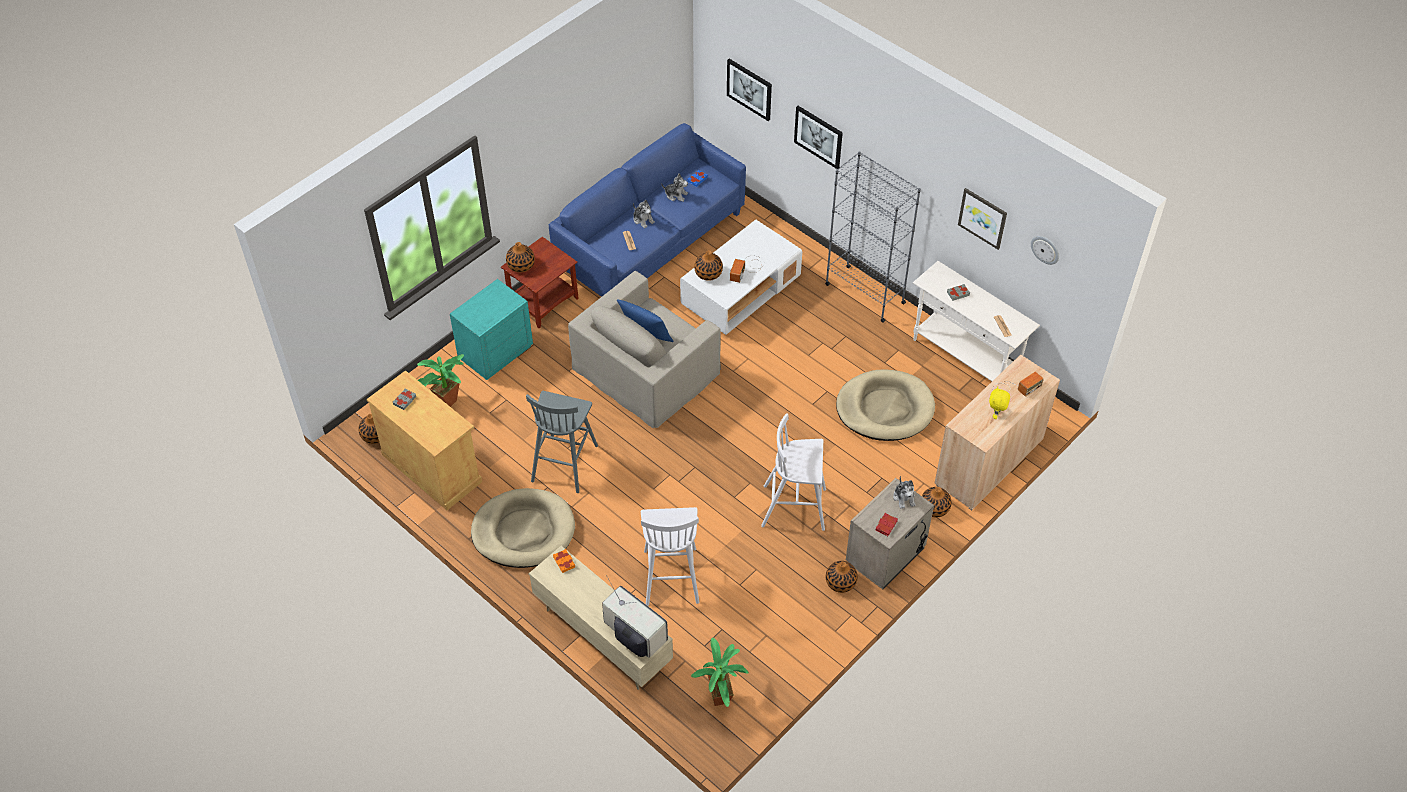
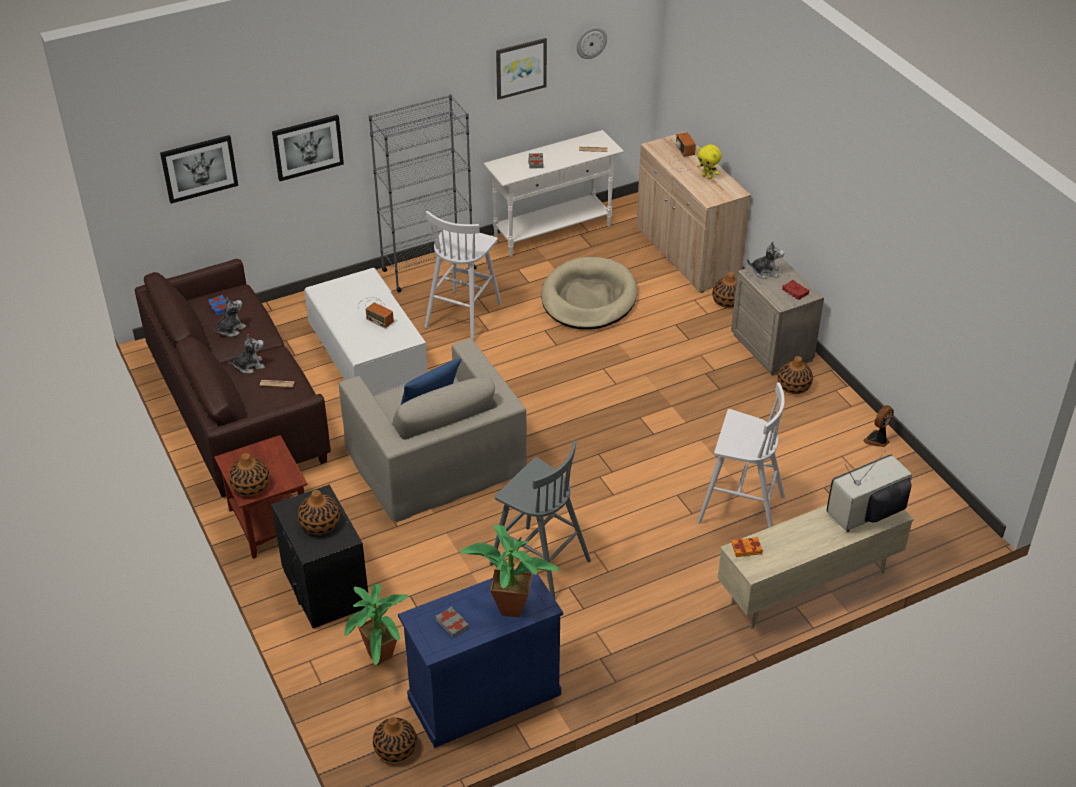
camera: 70 degrees left, 10 degrees down
beige cabinet [367,370,482,510] -> blue cabinet [398,569,563,748]
turquoise nightstand [450,279,533,380] -> black nightstand [271,485,368,628]
beige dog bed [471,488,575,568] -> none
blue sofa [549,123,746,297] -> brown sofa [135,259,331,497]
potted plant [691,637,749,707] -> potted plant moved to [460,525,559,617]
vase [694,250,723,281] -> vase moved to [298,490,340,535]
white stool [761,413,826,531] -> white stool moved to [424,211,502,341]
none -> fan [863,405,894,447]

